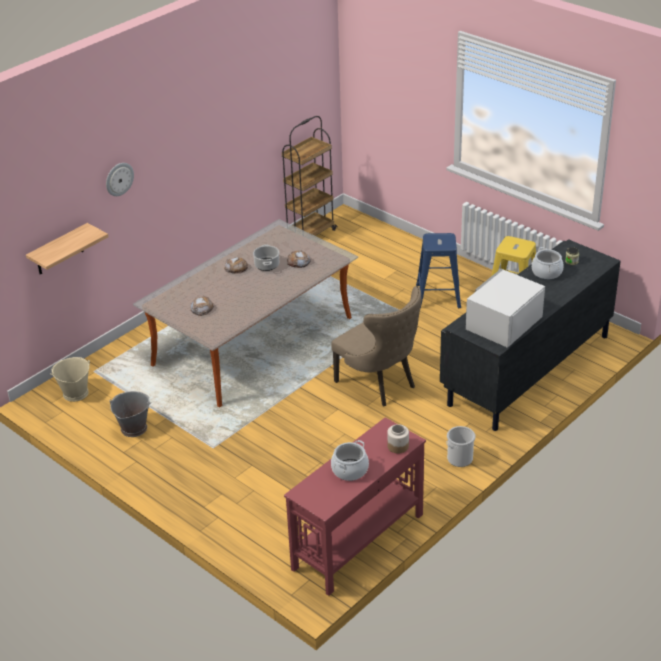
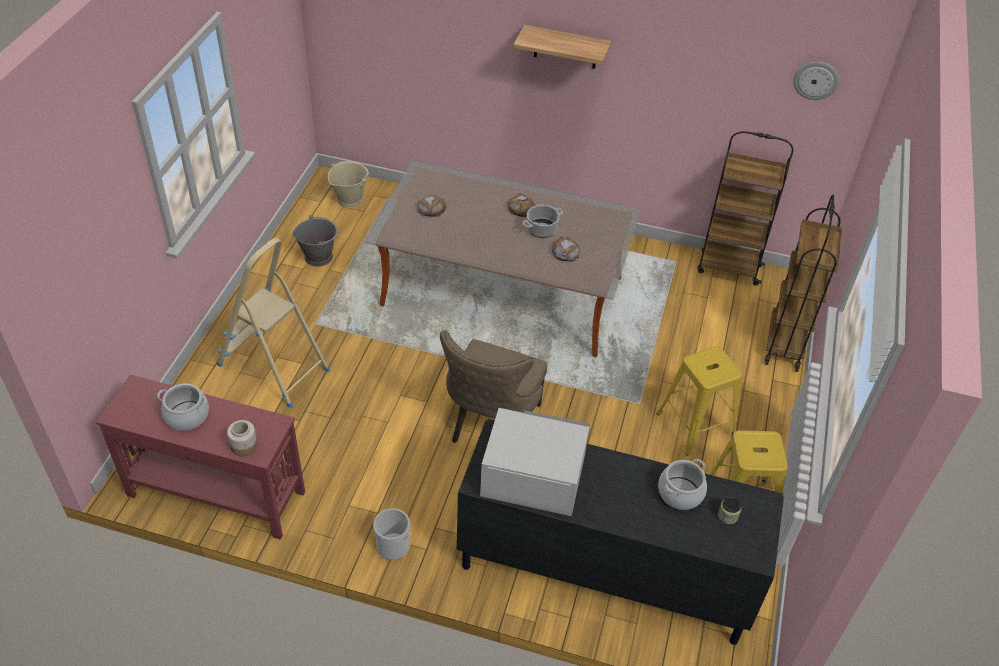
camera: 60 degrees right, 10 degrees up
shelf [26,223,109,275] -> shelf moved to [514,25,611,69]
wall clock [106,163,134,196] -> wall clock moved to [793,62,839,100]
blue stool [416,233,461,308] -> yellow stool [656,346,742,456]
none -> beige step ladder [217,237,330,408]
none -> brown cart [765,194,842,372]

